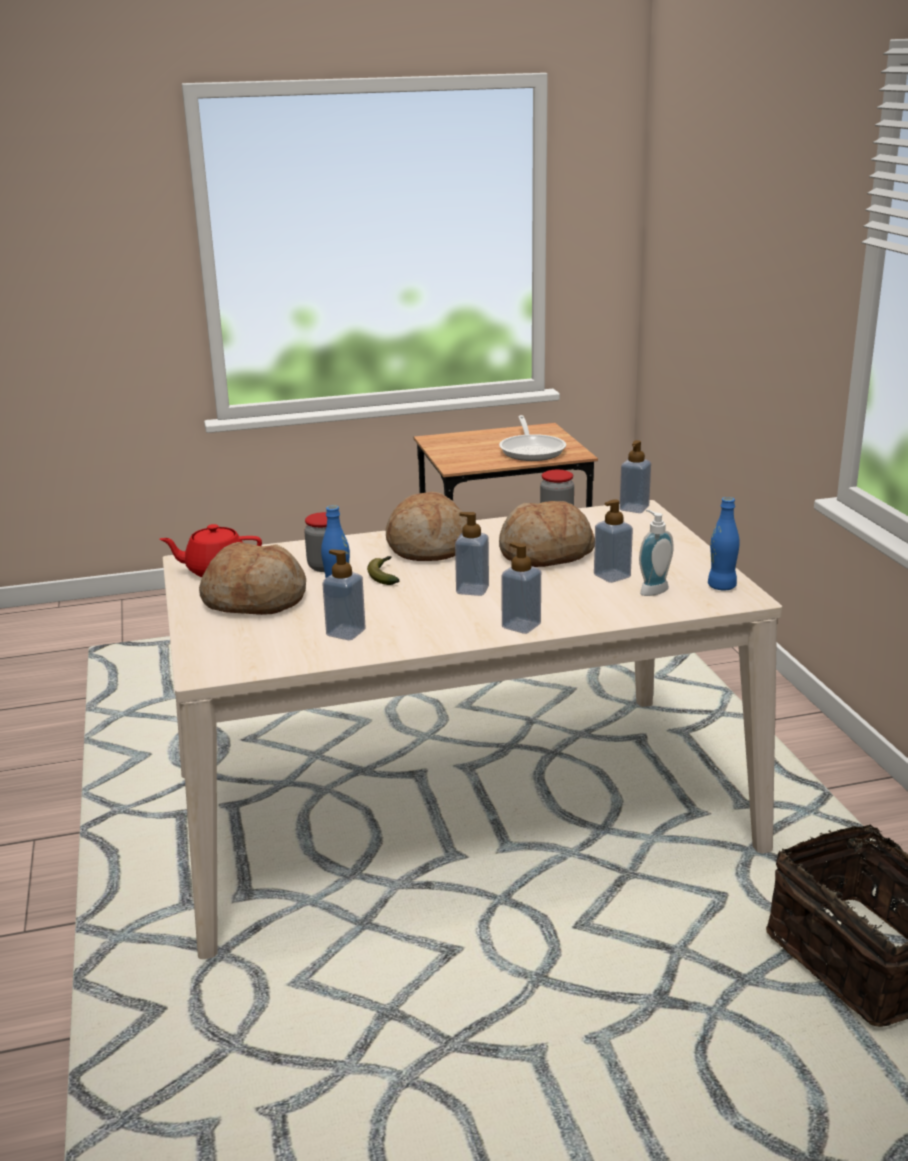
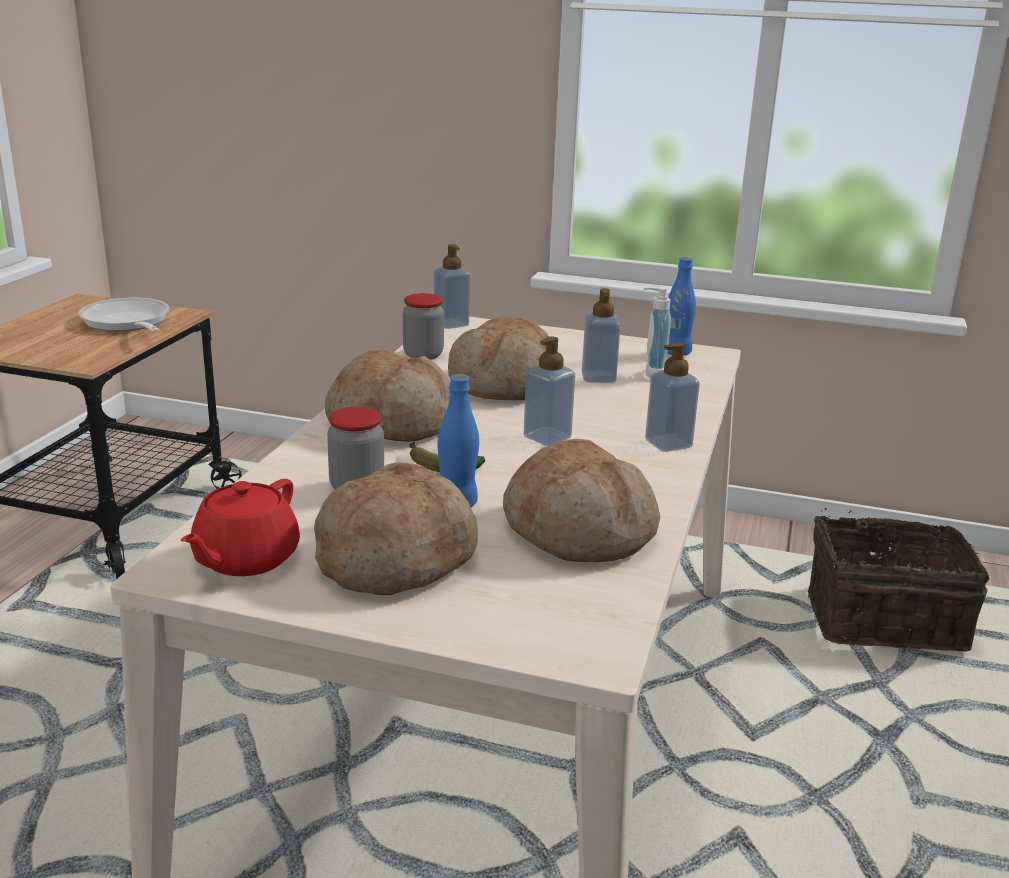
camera: 60 degrees left, 0 degrees up
soap dispenser [322,549,366,640] -> bread [503,439,660,562]
frying pan [499,415,566,461] -> frying pan turned 150 degrees counterclockwise [79,298,170,333]

